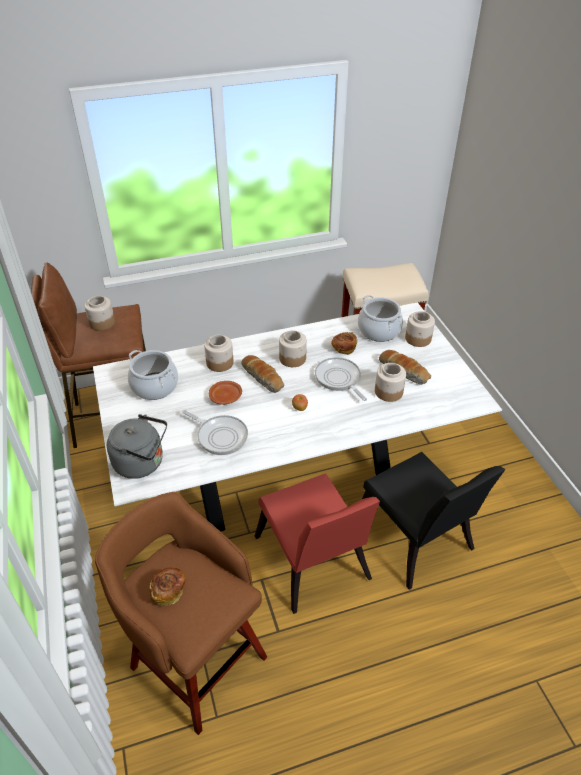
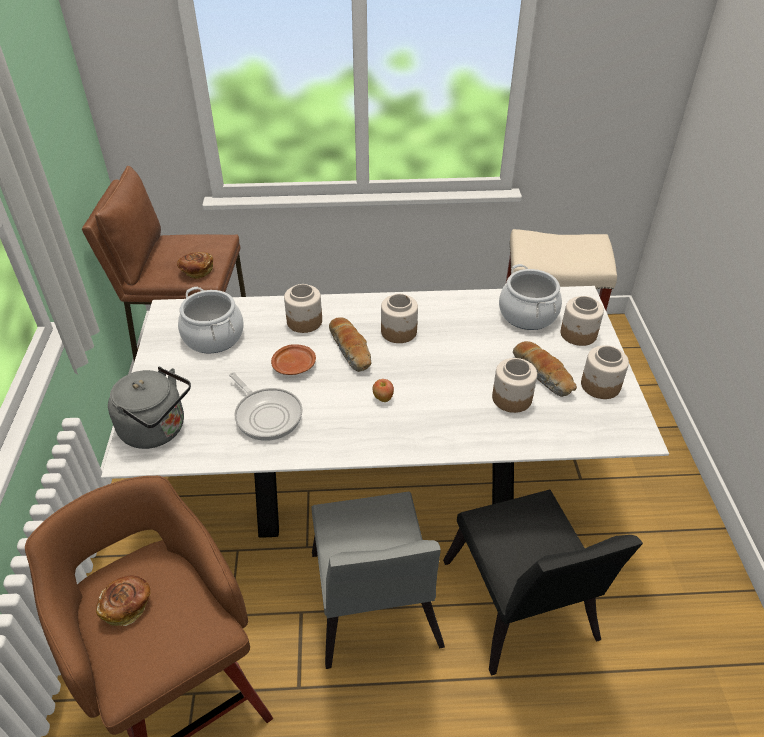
camera: 15 degrees right, 0 degrees up
jar [85,296,115,331] -> jar moved to [581,346,629,399]
red chair [255,473,380,614] -> grey chair [311,491,445,669]
frying pan [315,357,367,401] -> none
bread [331,332,357,355] -> bread moved to [177,252,213,279]

